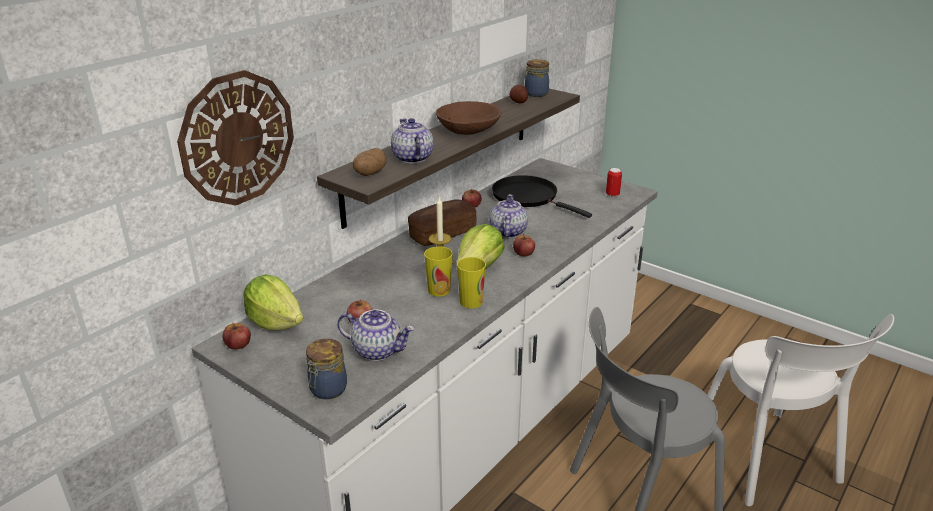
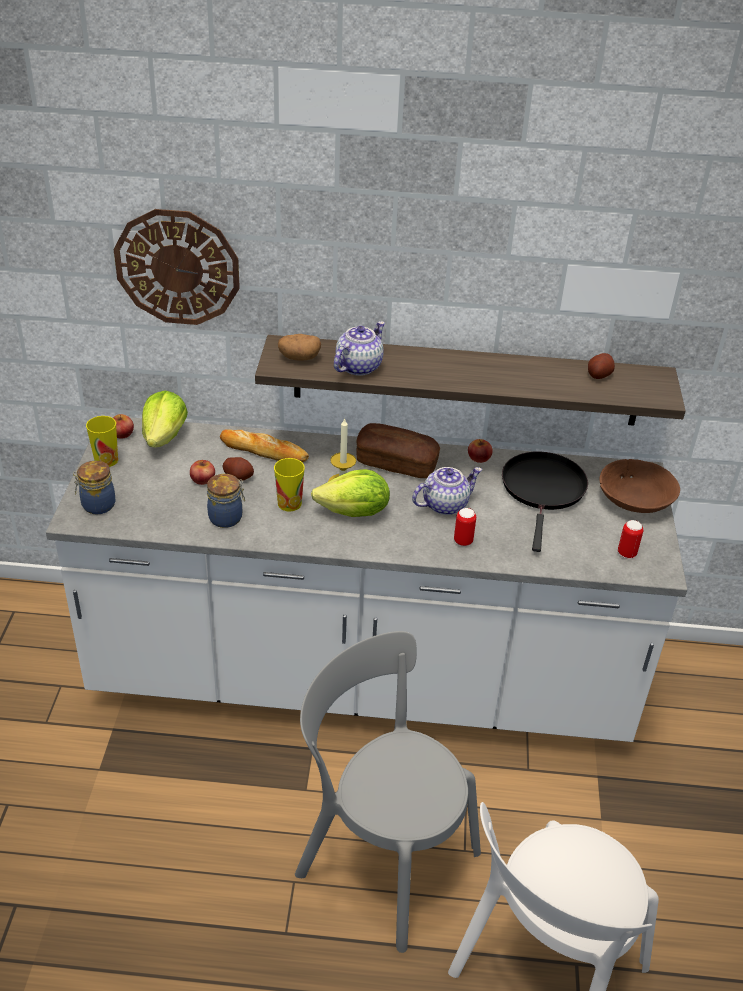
camera: 55 degrees right, 10 degrees up
teapot [337,310,415,361] -> none
brown bowl [436,101,502,135] -> brown bowl moved to [599,459,680,513]
cup [457,257,486,308] -> cup moved to [86,416,118,467]
apple [513,234,535,256] -> none
jar [525,59,549,97] -> jar moved to [207,474,245,528]
none -> bread [220,429,309,462]
none -> potato [222,457,254,481]
none -> can [454,508,476,546]

